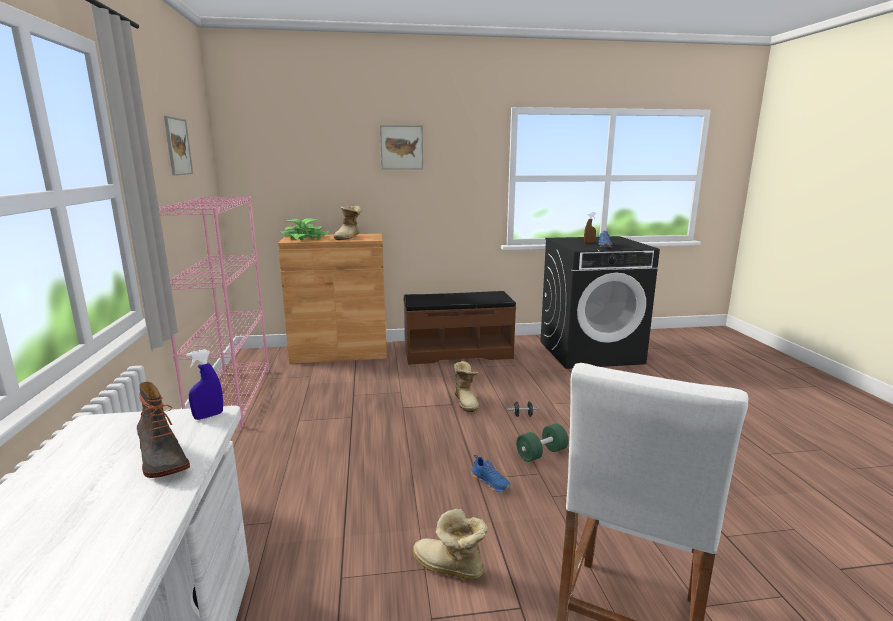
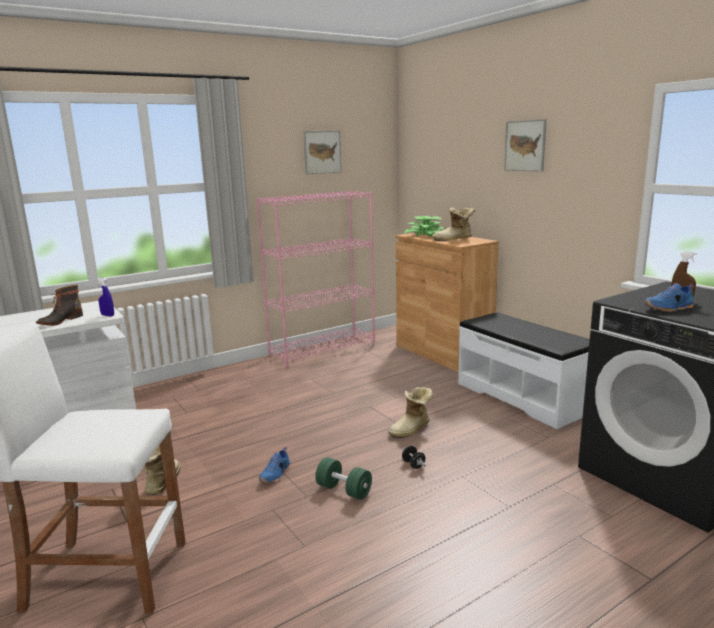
camera: 65 degrees right, 0 degrees up
brown bench [403,291,516,365] -> white bench [458,312,590,429]

